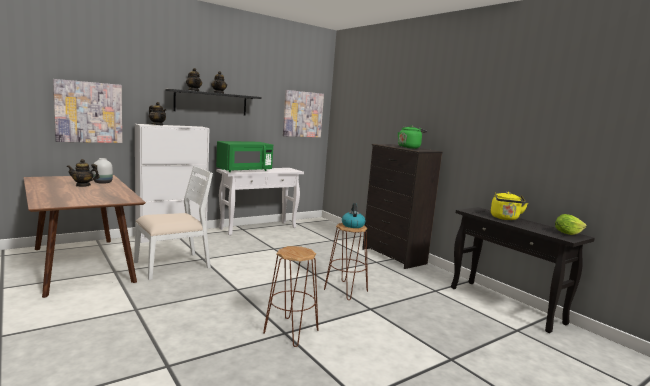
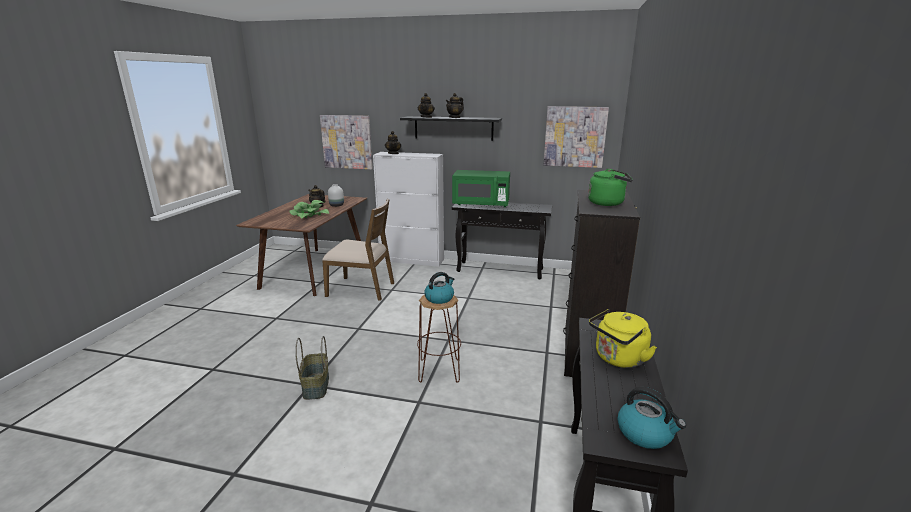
camera: 50 degrees right, 10 degrees up
white chair [134,166,213,280] -> brown chair [322,199,394,301]
white console table [216,168,304,236] -> black console table [452,203,552,279]
brown stool [263,246,319,347] -> basket [295,336,329,400]
lettuce [555,214,587,235] -> kettle [617,387,686,449]
none -> potted plant [289,200,329,219]

